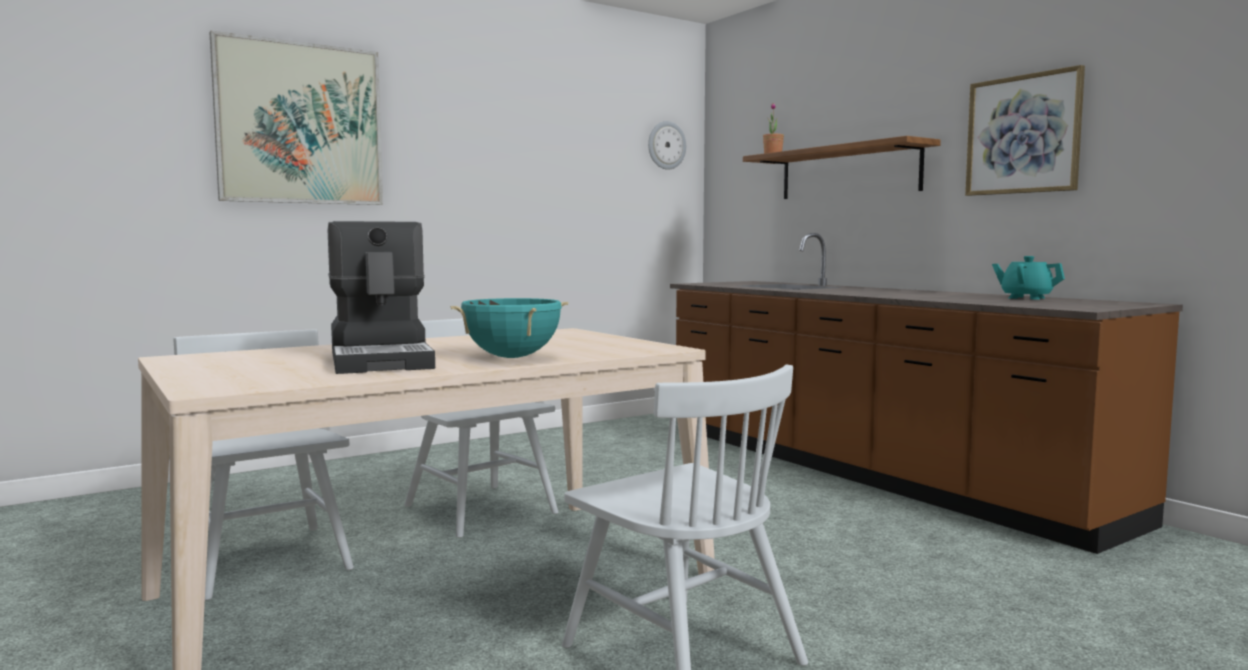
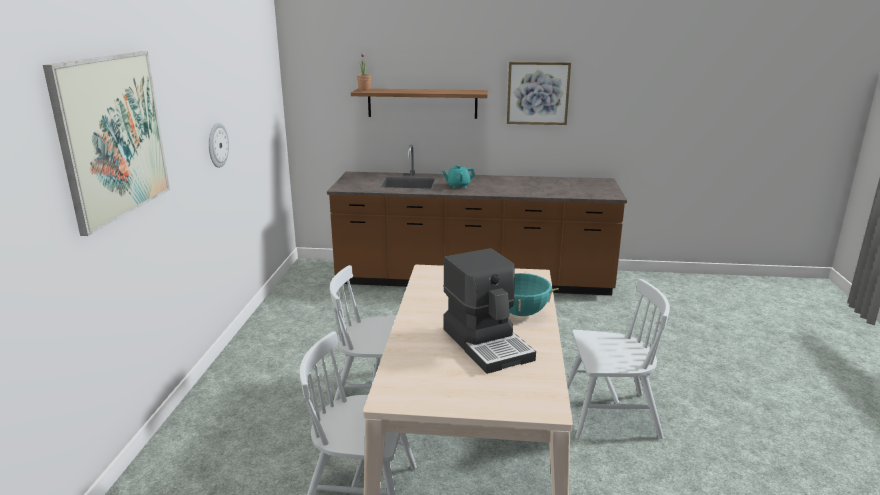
camera: 50 degrees left, 15 degrees up
coffee machine [328,221,435,374] -> coffee machine turned 45 degrees clockwise [443,248,536,374]
wall clock [648,121,686,170] -> wall clock moved to [209,123,229,168]
turquoise teapot [992,256,1065,300] -> turquoise teapot moved to [441,165,475,189]

